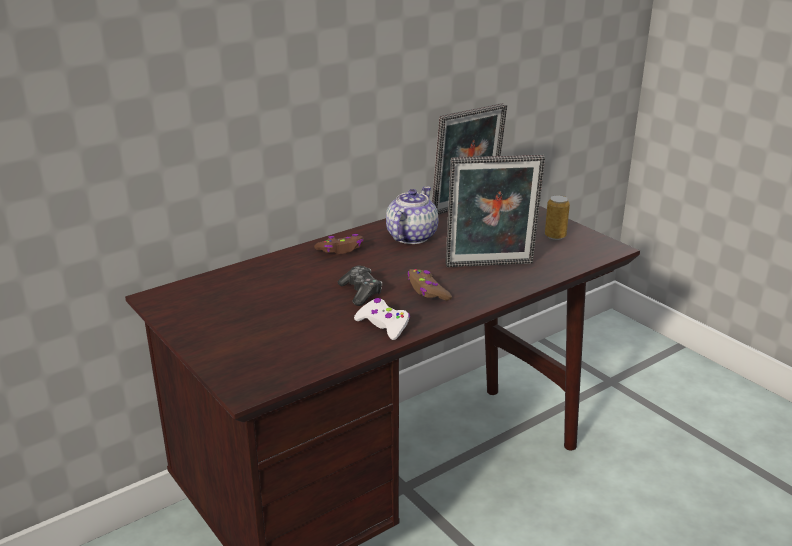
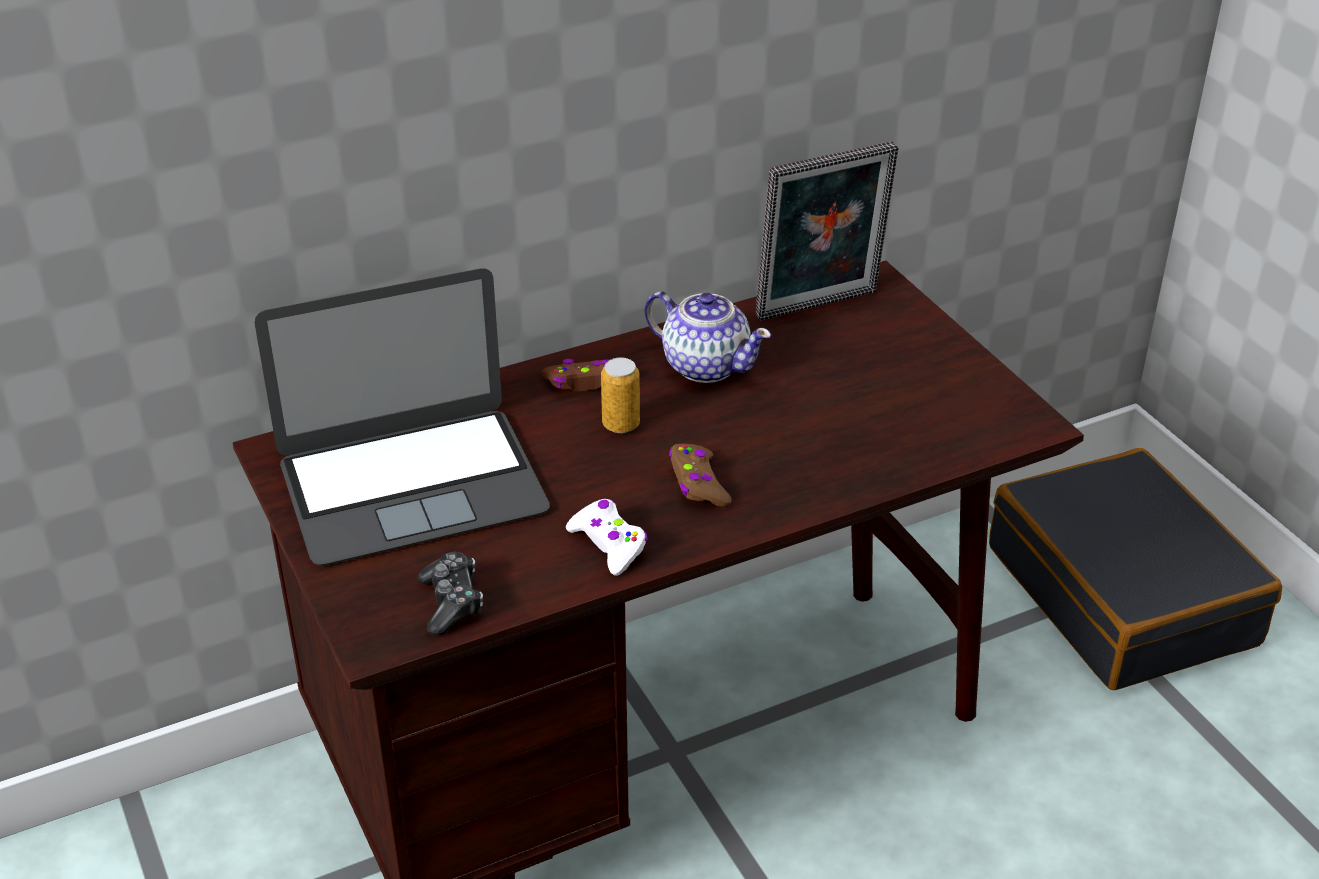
camera: 10 degrees right, 10 degrees up
game controller [338,266,382,306] -> game controller moved to [418,552,483,636]
teapot [386,186,439,244] -> teapot turned 90 degrees clockwise [644,291,771,383]
picture frame [446,155,545,267] -> none
can [545,195,570,240] -> can moved to [601,357,640,433]
none -> laptop [255,268,550,566]
none -> black suitcase [989,448,1282,690]

